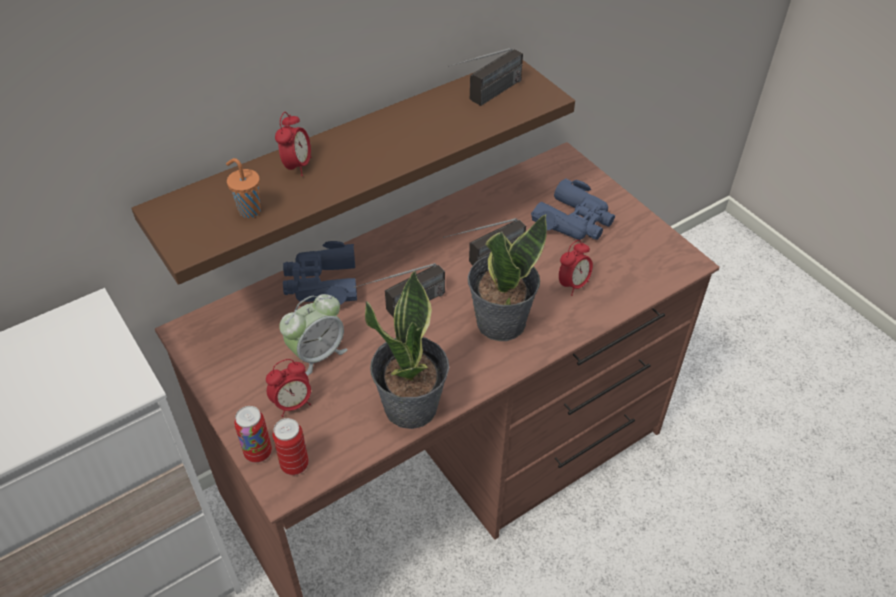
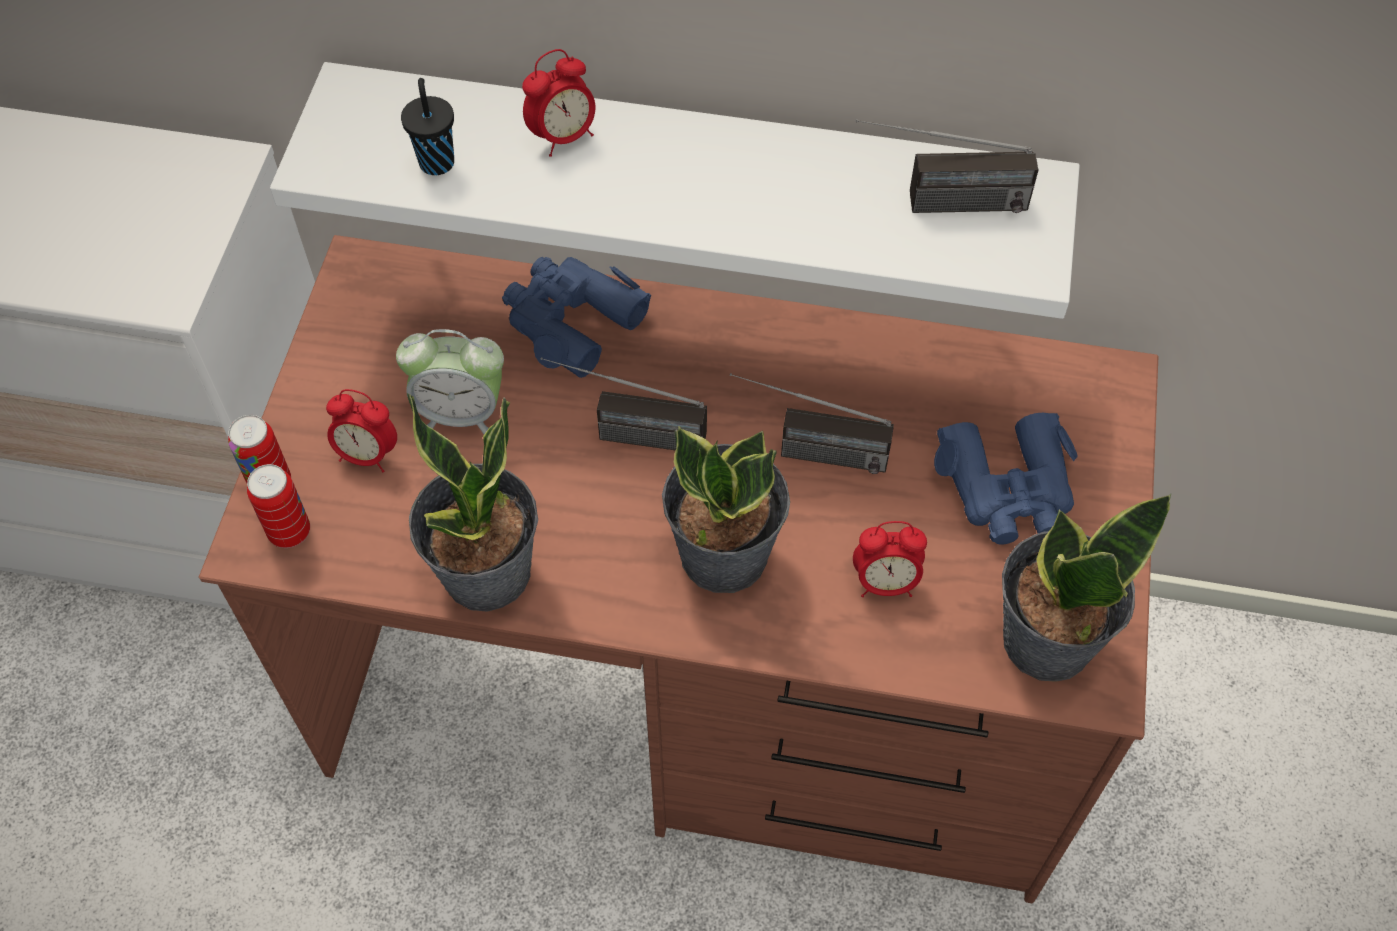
camera: 45 degrees right, 10 degrees up
brown shelf [132,60,575,285] -> white shelf [270,62,1080,319]
orange cup [226,158,261,218] -> black cup [401,78,454,175]
none -> potted plant [1002,494,1171,682]

